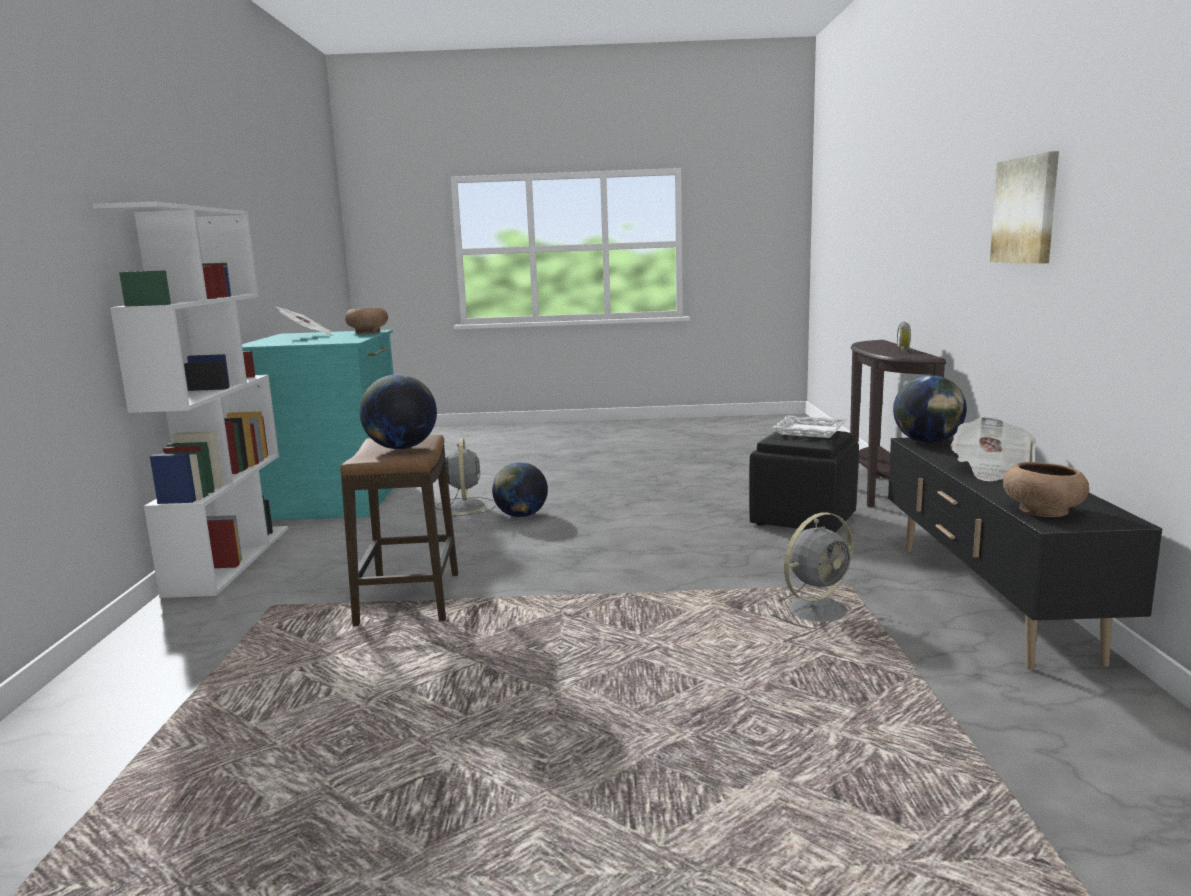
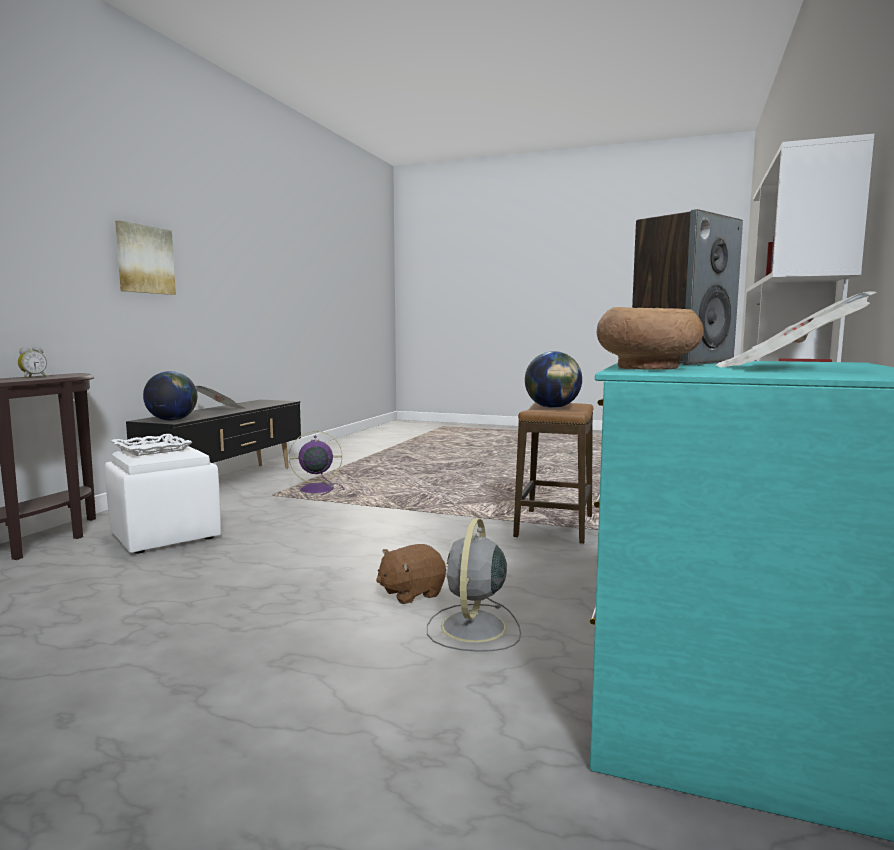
camera: 160 degrees left, 5 degrees down
globe [492,462,548,517] -> brown plush toy [376,544,446,604]
black ottoman [749,431,859,533] -> white ottoman [105,446,221,554]
grey fan [771,512,853,629] -> purple fan [289,431,345,495]
brown bowl [1003,462,1089,517] -> none
none -> speaker [632,209,743,365]

